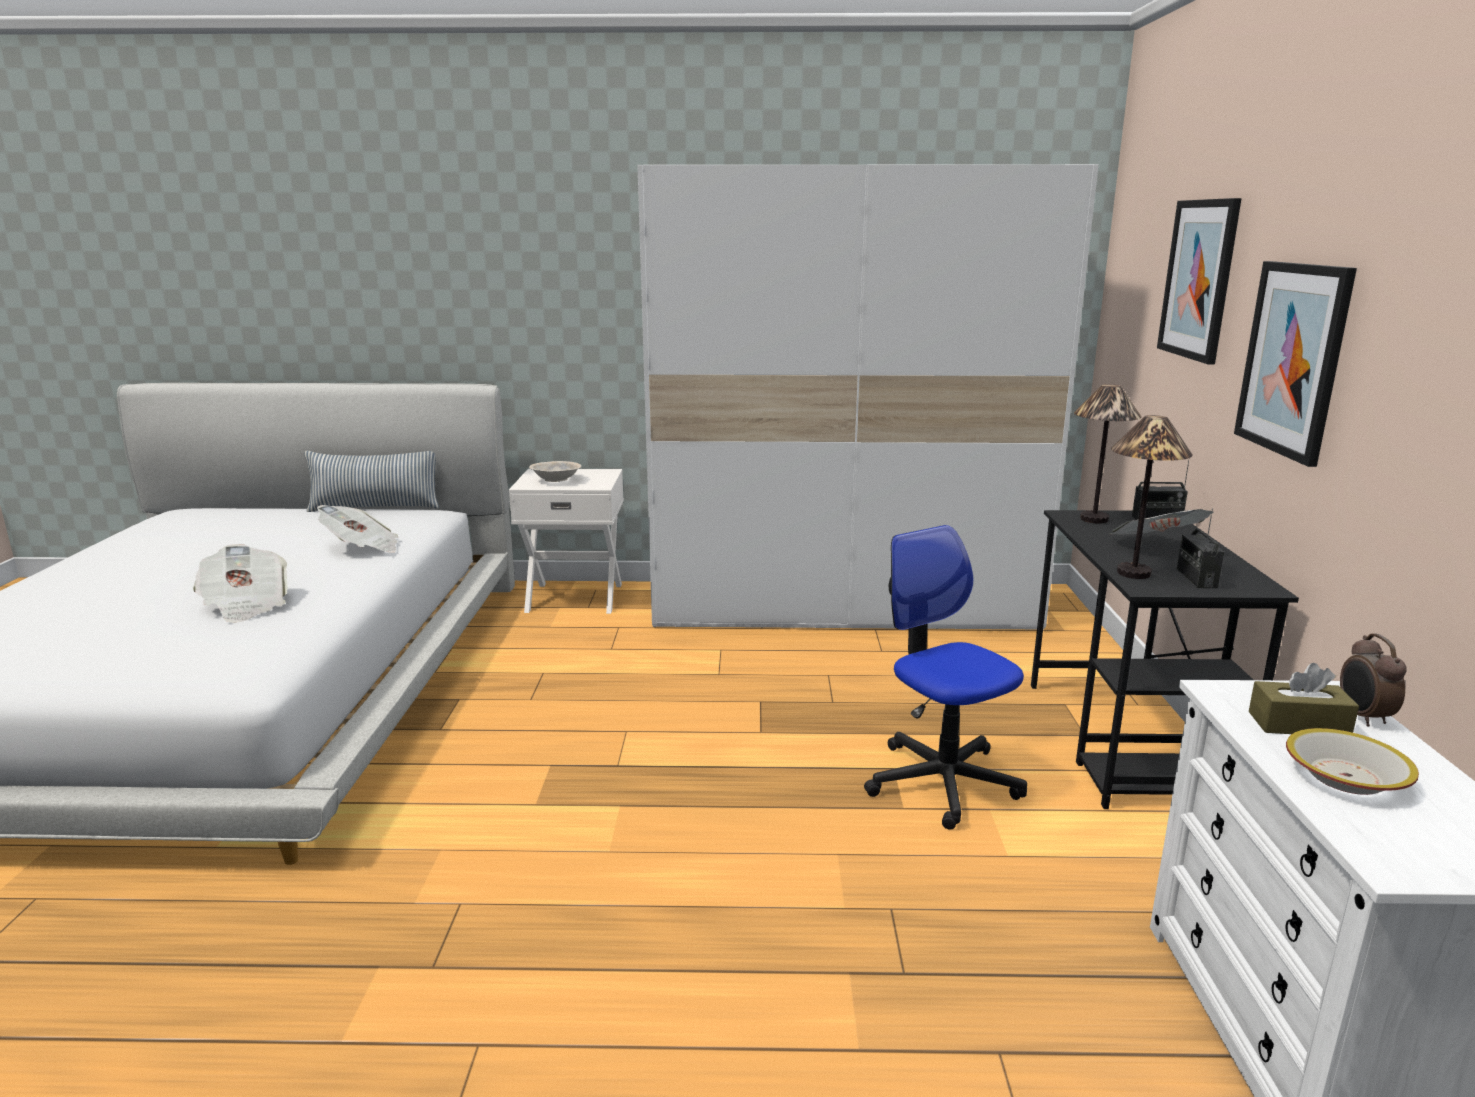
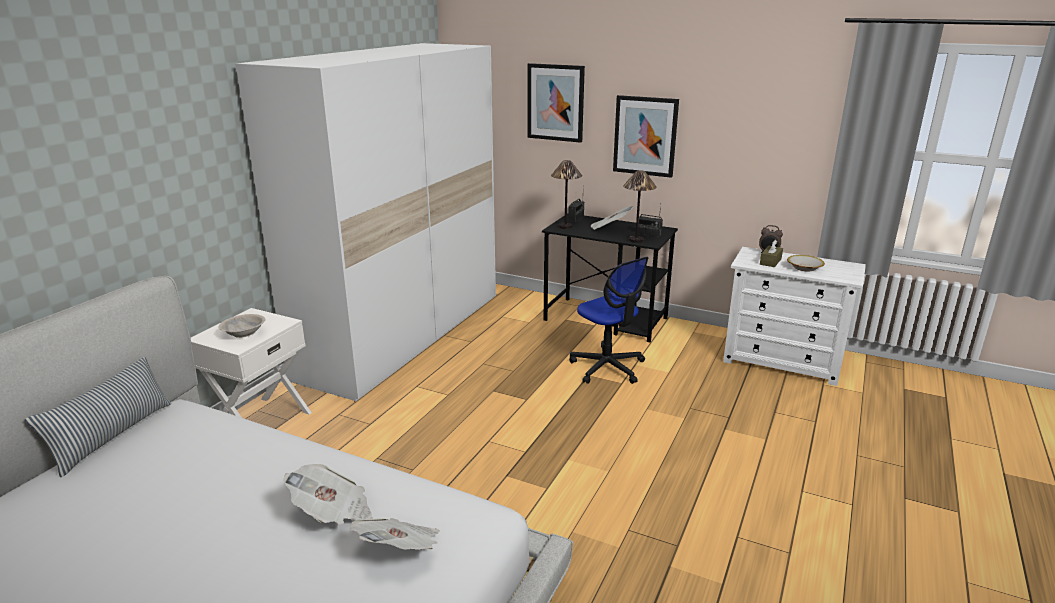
camera: 65 degrees left, 5 degrees up
newspaper [317,505,398,553] -> newspaper moved to [350,518,439,550]
office chair [864,525,1027,830] -> office chair turned 120 degrees counterclockwise [569,257,648,384]

